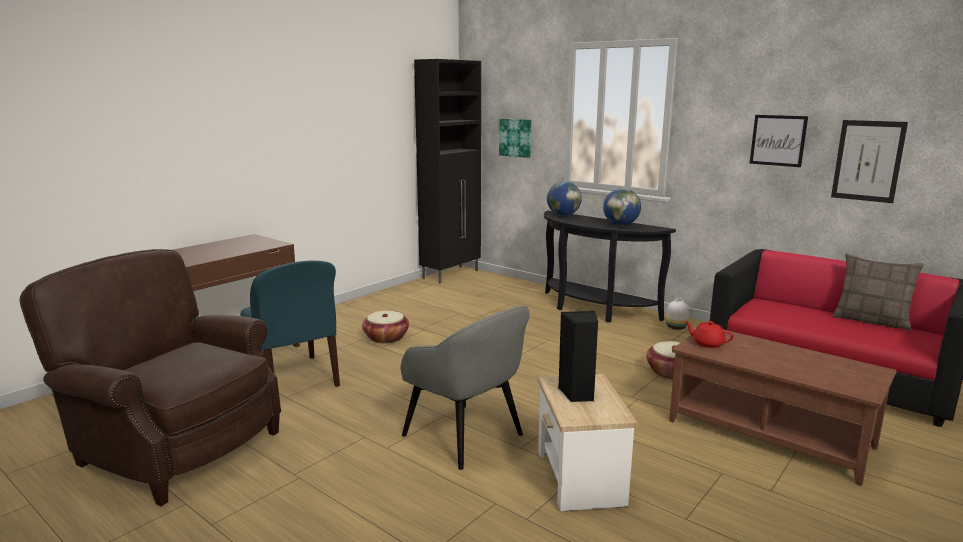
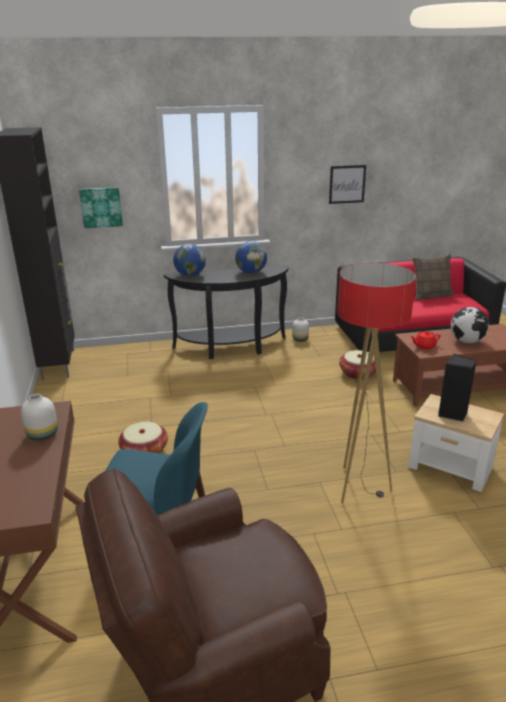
camera: 50 degrees left, 10 degrees up
grey armchair [400,306,529,470] -> floor lamp [337,263,416,504]
picture [831,120,908,203] -> none
none -> white vase [21,394,58,441]
none -> globe [451,307,489,343]

